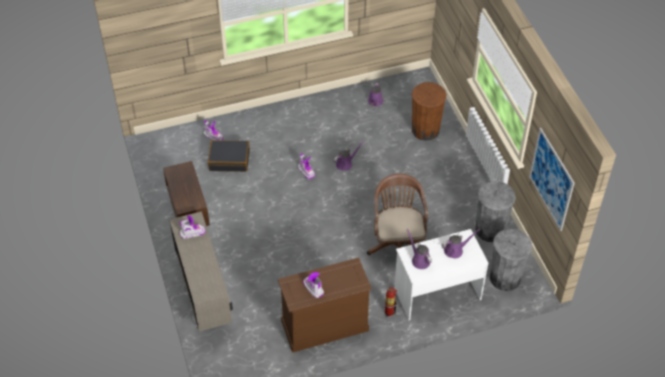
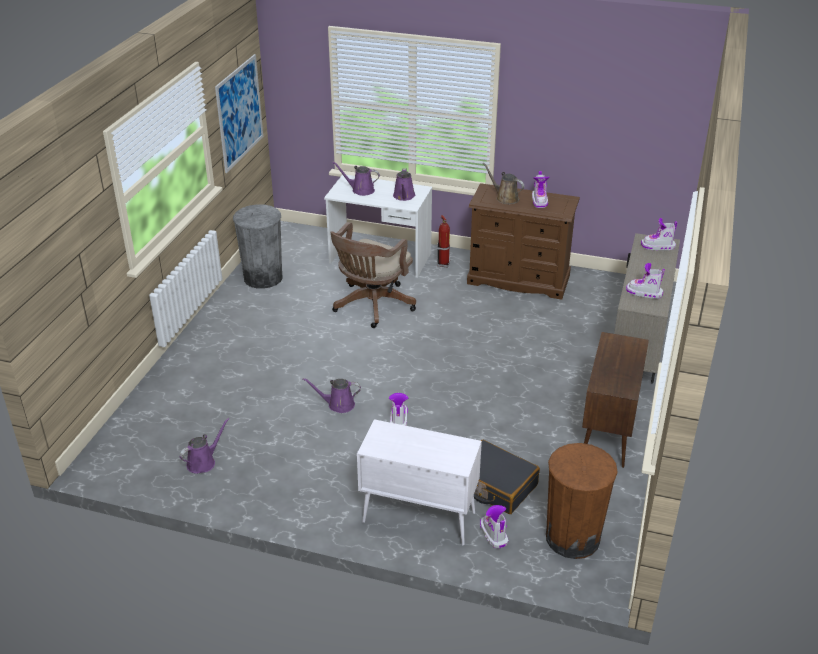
camera: 145 degrees left, 15 degrees down
brown trash can [412,82,447,141] -> brown trash can moved to [546,443,618,559]
grey trash can [490,229,532,291] -> none
none -> white cabinet [357,419,482,546]
none -> brown watering can [483,162,524,204]
none -> boot [641,218,677,250]

